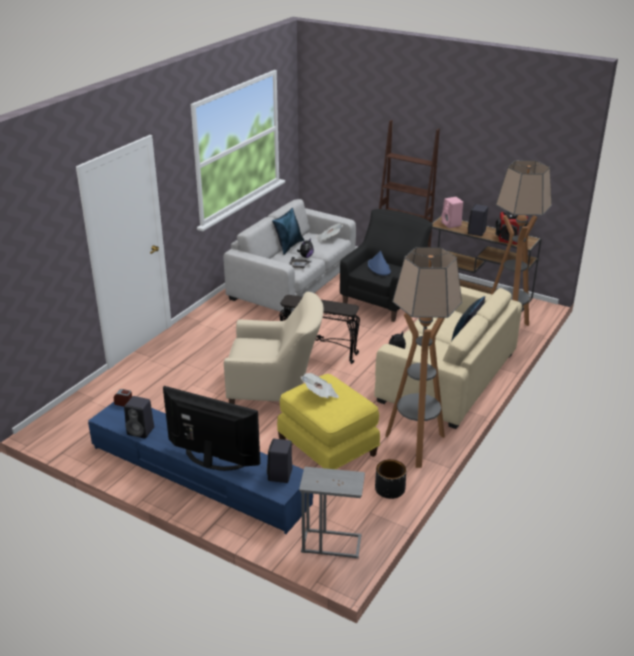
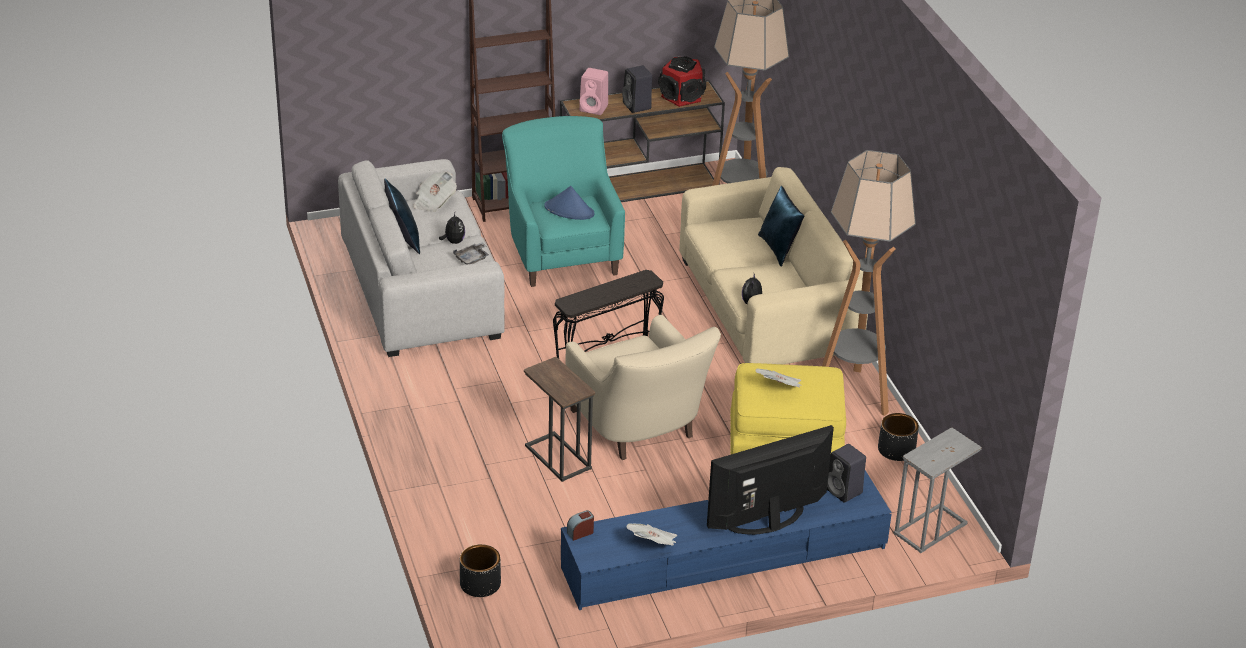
camera: 50 degrees left, 5 degrees up
black speaker [124,396,154,438] -> newspaper [626,523,677,546]
beige armchair [224,292,324,404] -> beige armchair turned 105 degrees clockwise [565,315,721,460]
black armchair [340,209,433,322] -> turquoise armchair [502,116,625,287]
none -> black planter [460,544,501,597]
none -> brown side table [524,357,595,482]

